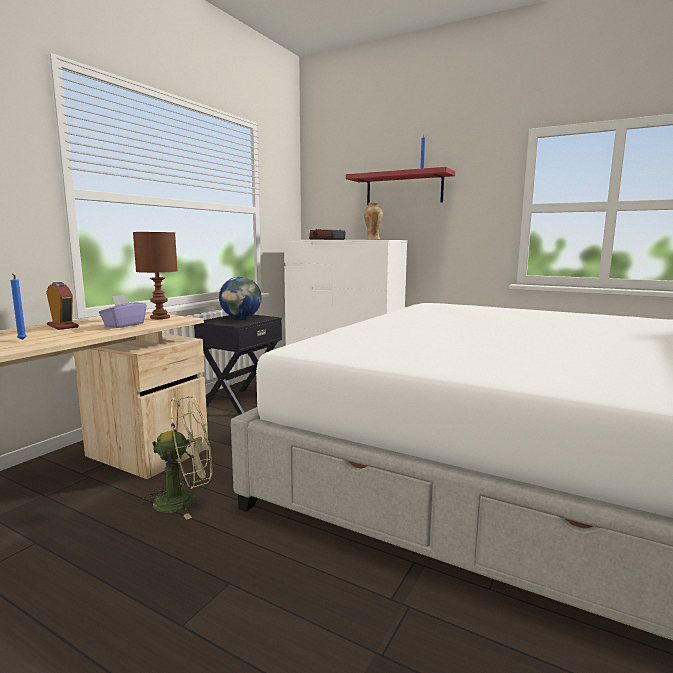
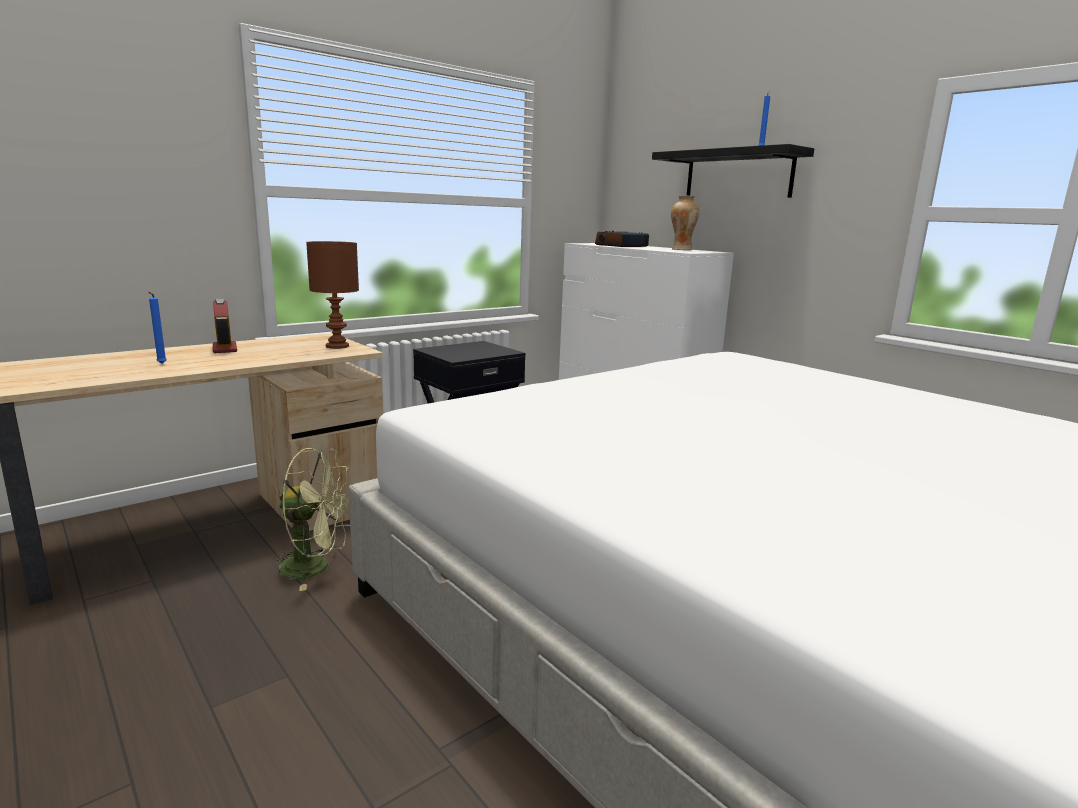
camera: 20 degrees right, 5 degrees up
purple tissue box [99,294,147,328] -> none
globe [219,277,262,318] -> none
red shelf [346,167,455,205] -> black shelf [652,144,814,198]

